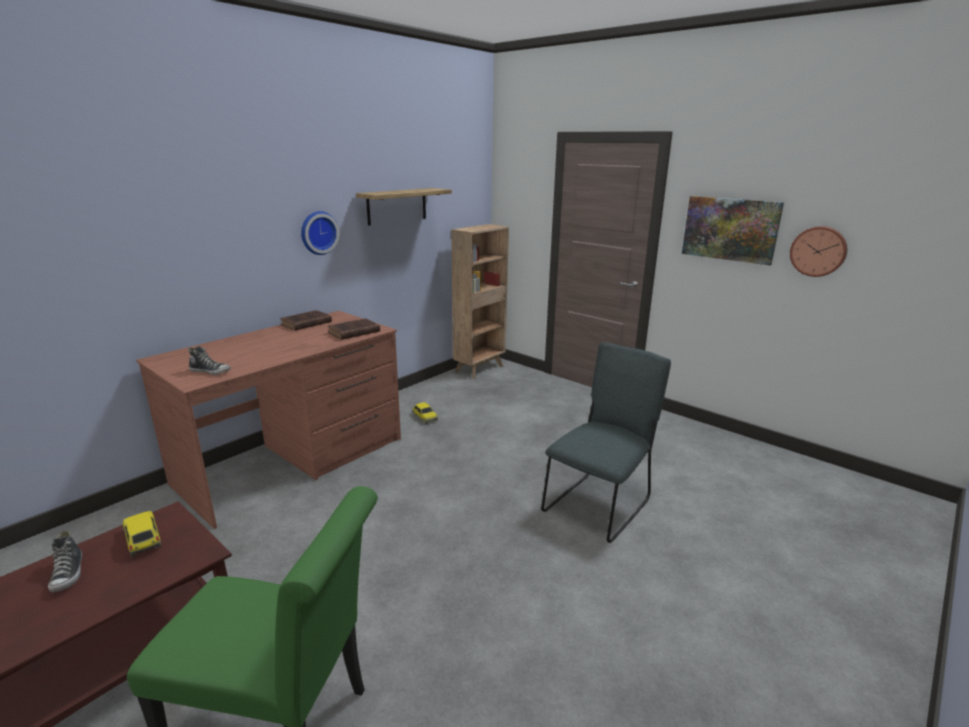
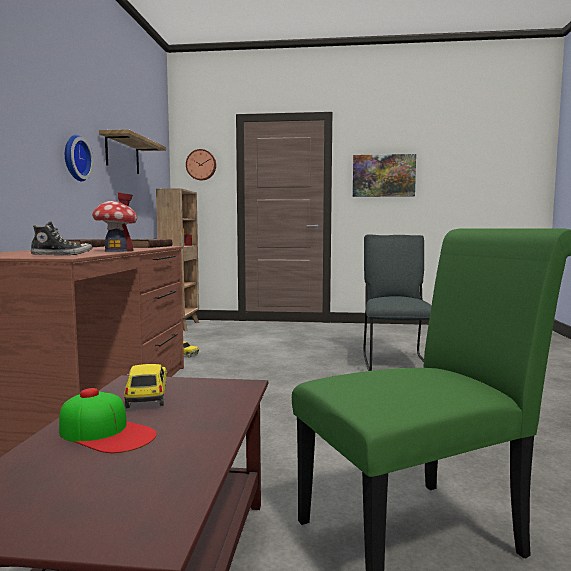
camera: 35 degrees left, 15 degrees down
shoe [48,530,82,592] -> cap [59,388,157,453]
toy car [122,511,161,557] -> toy car turned 60 degrees clockwise [124,364,167,408]
wall clock [790,226,847,277] -> wall clock moved to [186,149,216,181]
none -> toy house [92,192,137,252]

